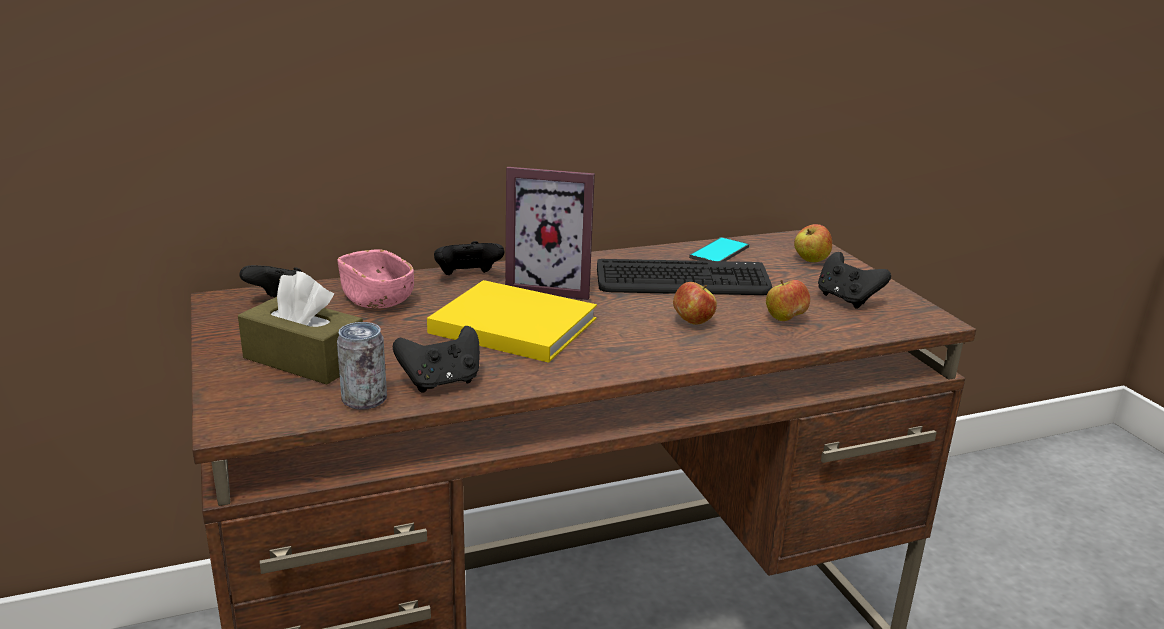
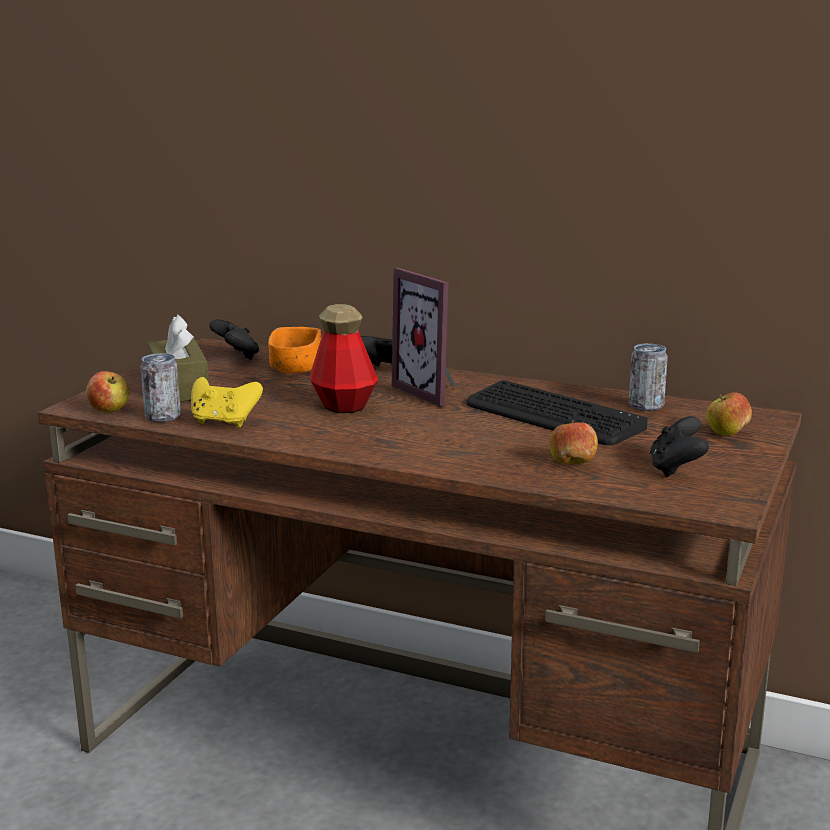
camera: 45 degrees right, 5 degrees down
pink bowl [338,249,414,308] -> orange bowl [268,327,321,374]
black game controller [393,326,480,393] -> yellow game controller [191,377,263,428]
yellow book [427,280,597,363] -> bottle [310,304,378,413]
apple [673,282,717,325] -> apple moved to [86,371,129,412]
phone [689,237,749,261] -> can [629,344,668,411]

